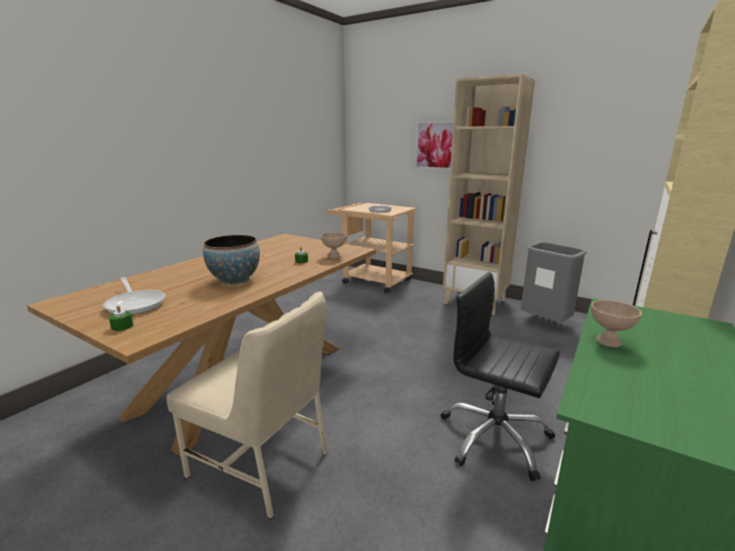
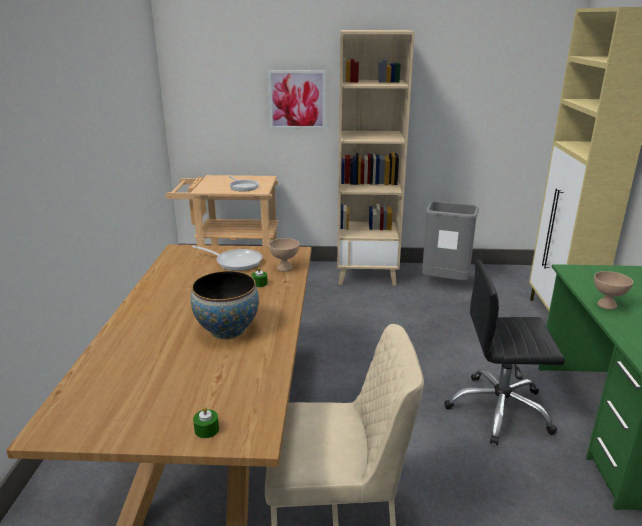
camera: 30 degrees left, 5 degrees up
frying pan [103,277,165,315] -> frying pan moved to [192,245,262,271]

